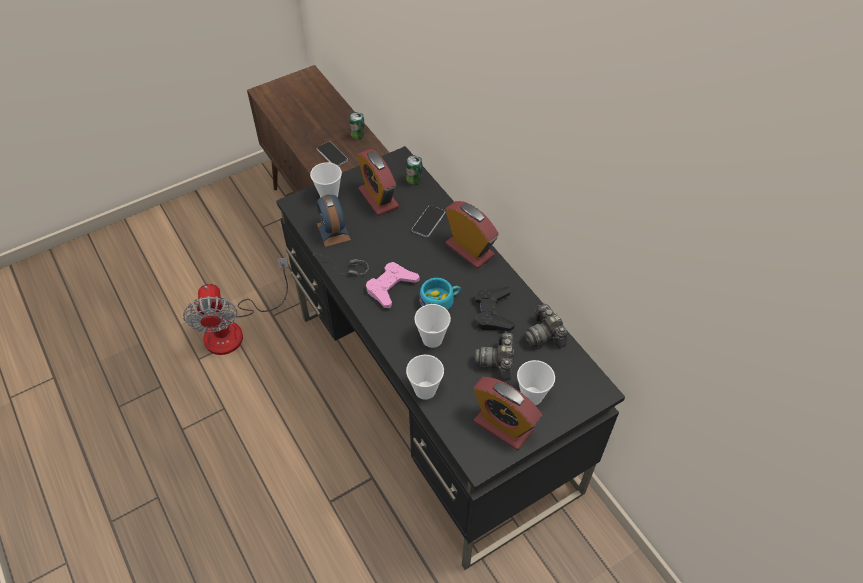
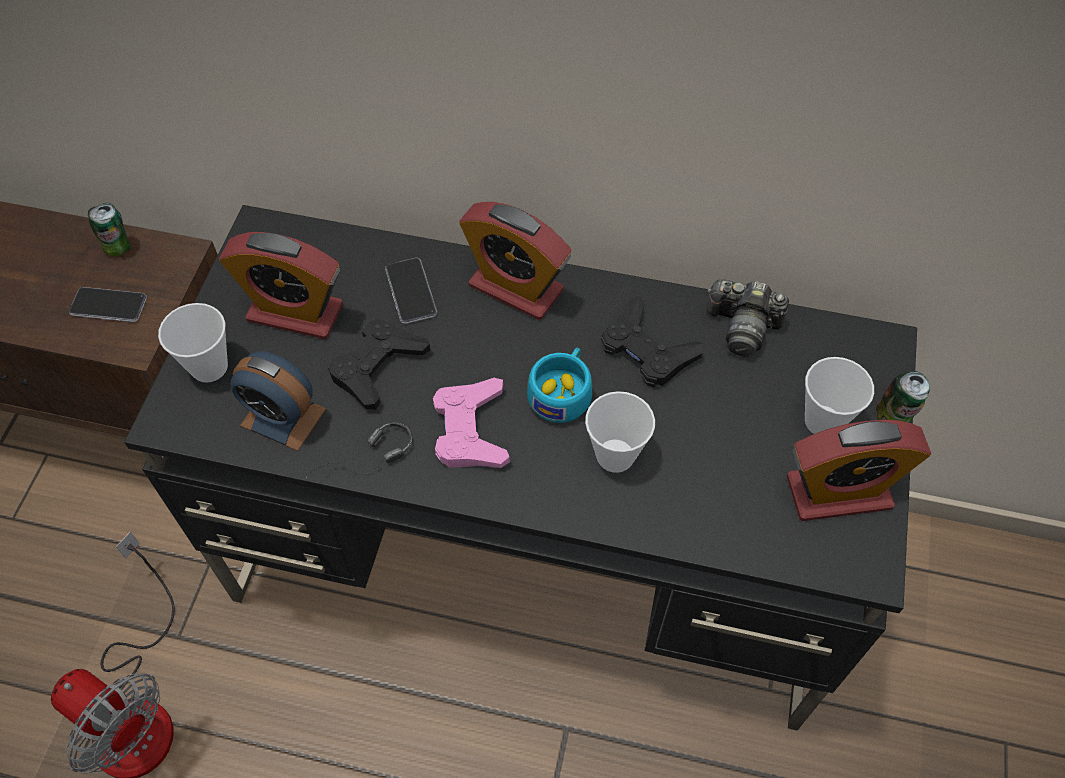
camera: 45 degrees left, 5 degrees up
can [406,155,422,185] -> can moved to [876,371,930,423]
cup [406,355,444,400] -> none
alarm clock [445,201,499,268] -> alarm clock turned 150 degrees counterclockwise [459,202,572,320]
camera [475,332,514,380] -> none
none -> black game controller [328,318,430,410]

